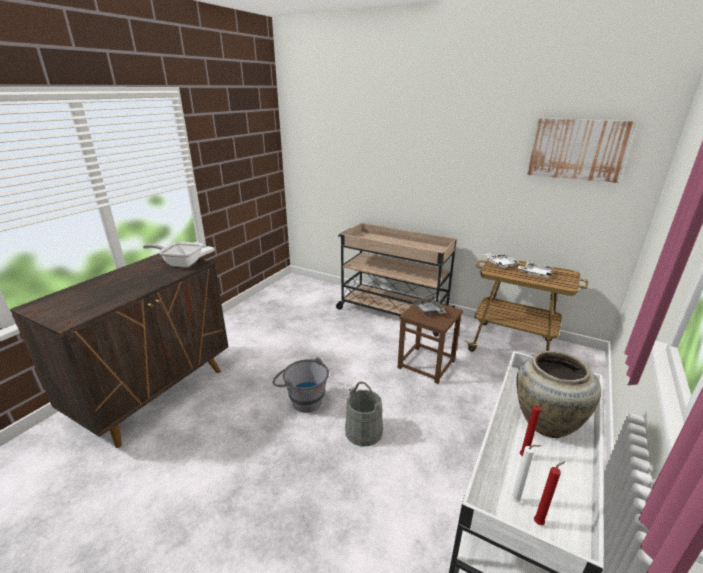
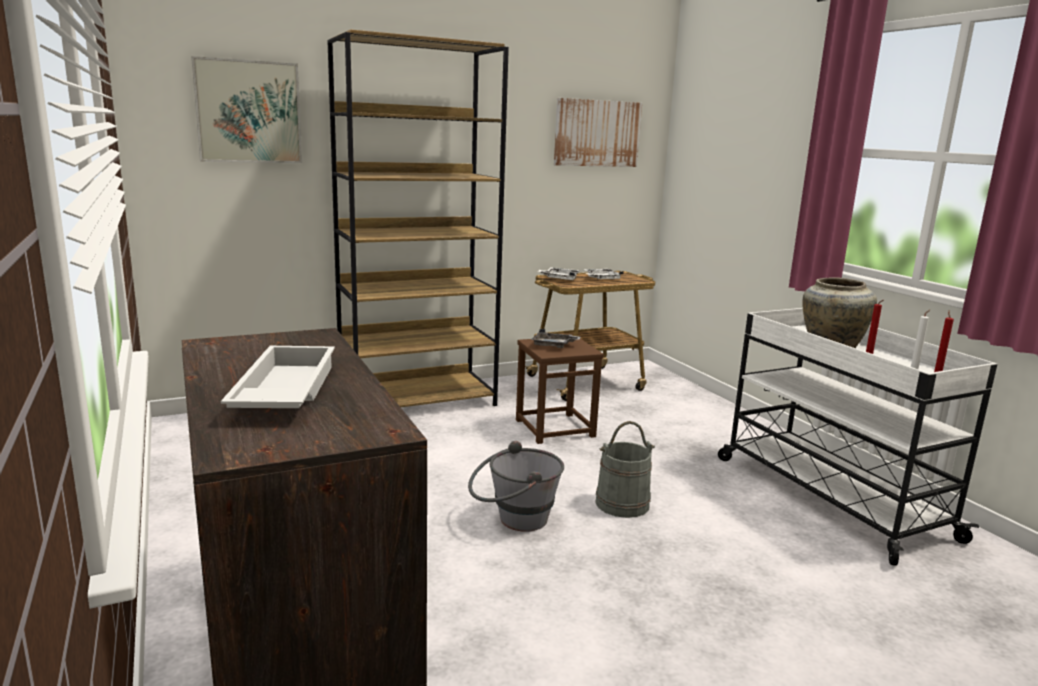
camera: 55 degrees left, 10 degrees down
frying pan [143,242,203,267] -> none
beige cart [336,223,457,337] -> brown bookcase [327,29,509,407]
none -> picture [191,56,302,163]
none -> white tray [221,346,335,408]

